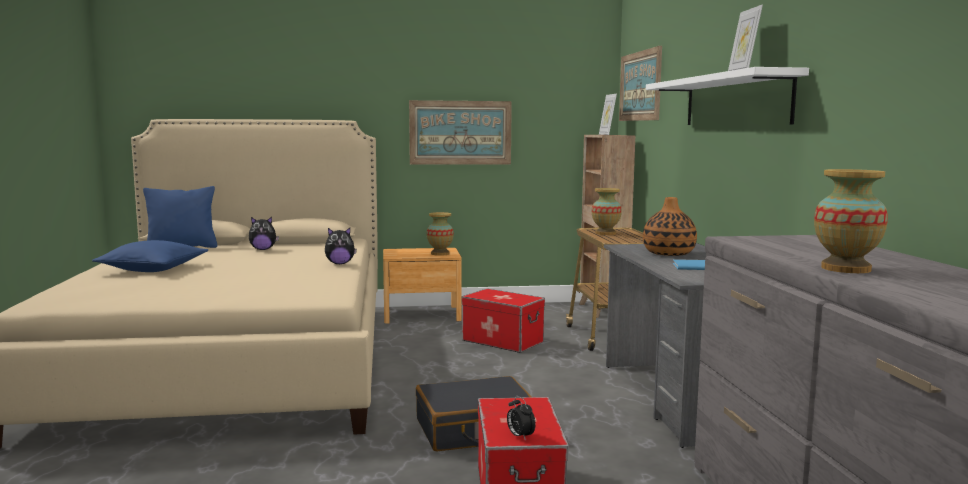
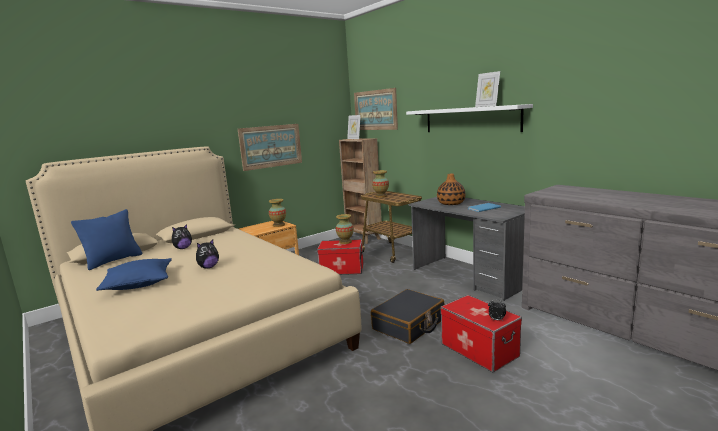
camera: 30 degrees left, 5 degrees up
plush toy [325,228,357,264] -> plush toy moved to [196,239,219,269]
vase [814,169,888,273] -> vase moved to [336,214,354,244]

